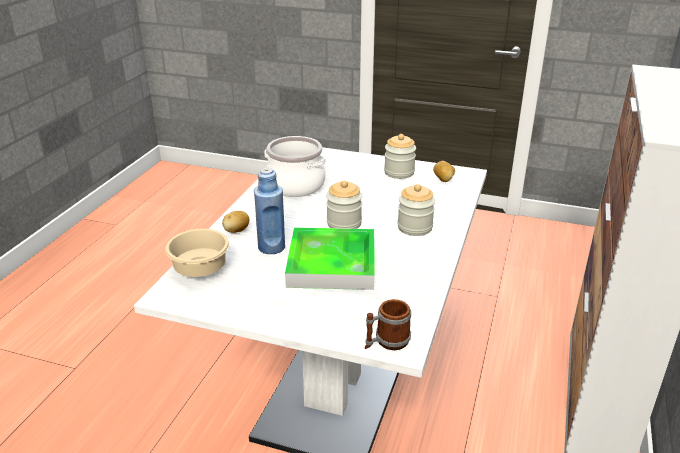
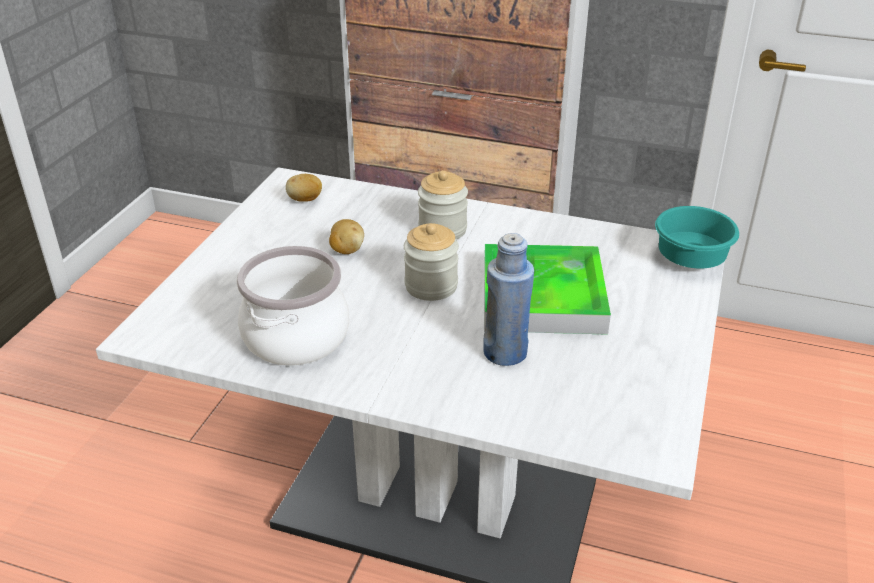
camera: 90 degrees left, 5 degrees up
beige bowl [165,229,229,277] -> none
potato [222,211,249,233] -> potato moved to [329,219,364,254]
mug [365,299,411,350] -> turquoise bowl [655,206,739,269]
jar [384,134,416,179] -> none

